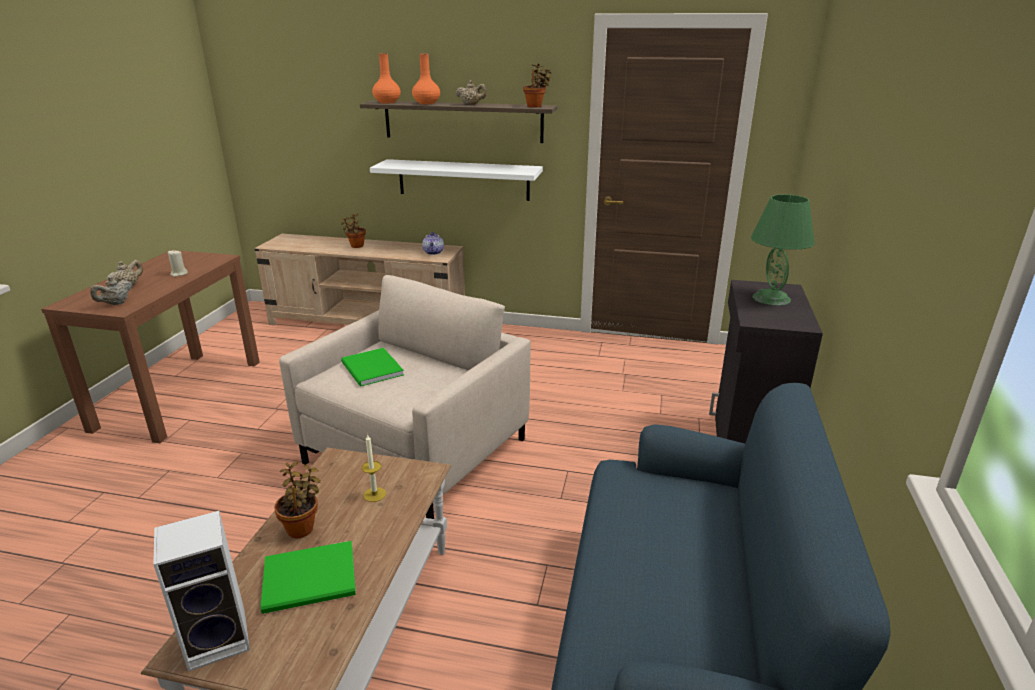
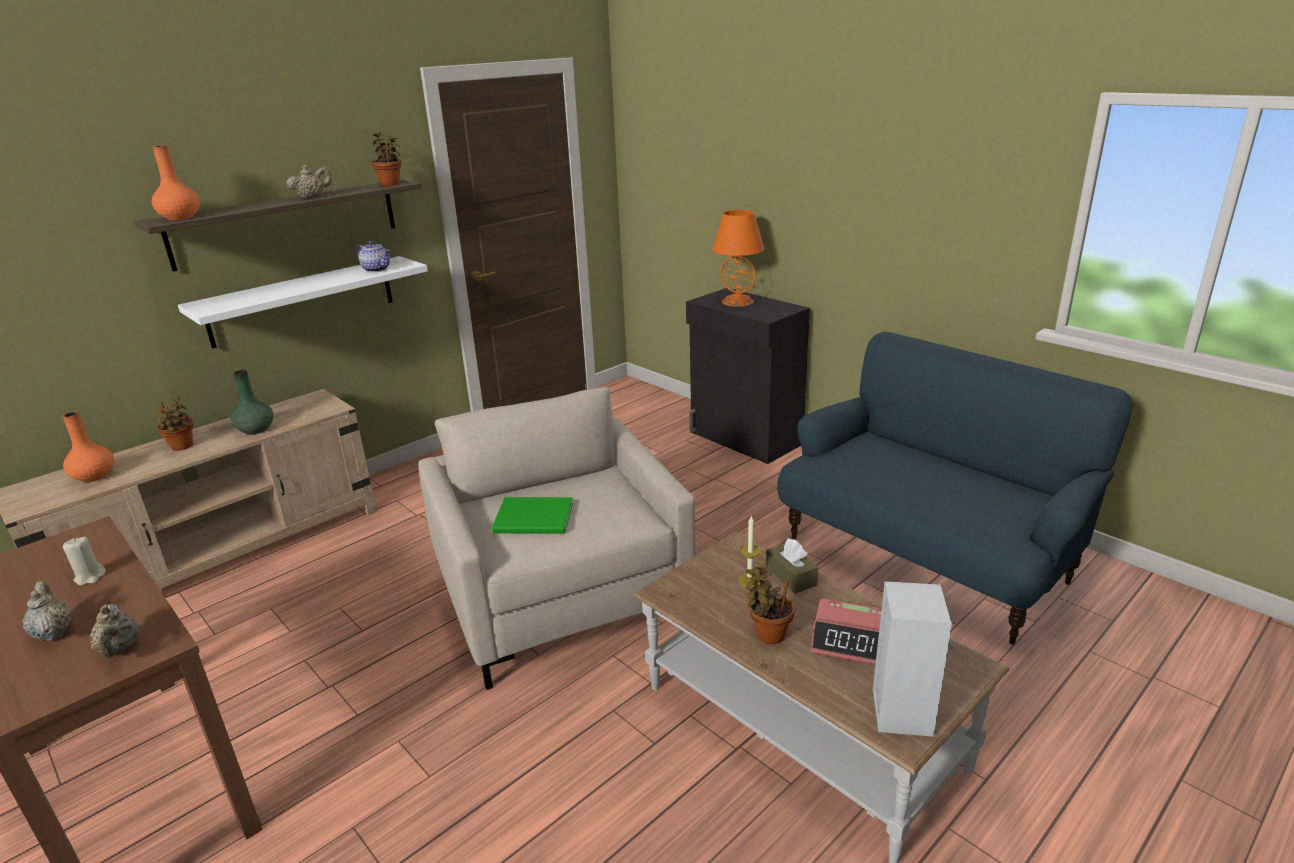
camera: 55 degrees left, 0 degrees up
green book [261,541,356,614] -> alarm clock [811,599,882,665]
orange vase [412,54,440,104] -> orange vase moved to [62,412,115,482]
teapot [422,232,444,255] -> teapot moved to [356,241,390,272]
green table lamp [751,194,815,306] -> orange table lamp [712,210,764,307]
none -> green vase [231,370,274,435]
none -> brown tissue box [766,538,818,594]

